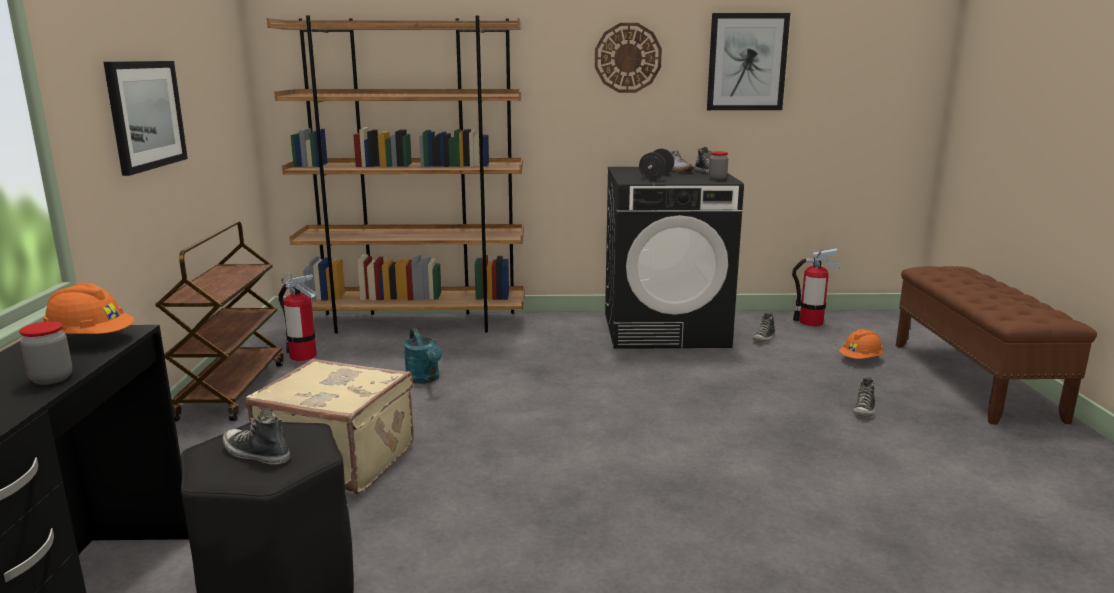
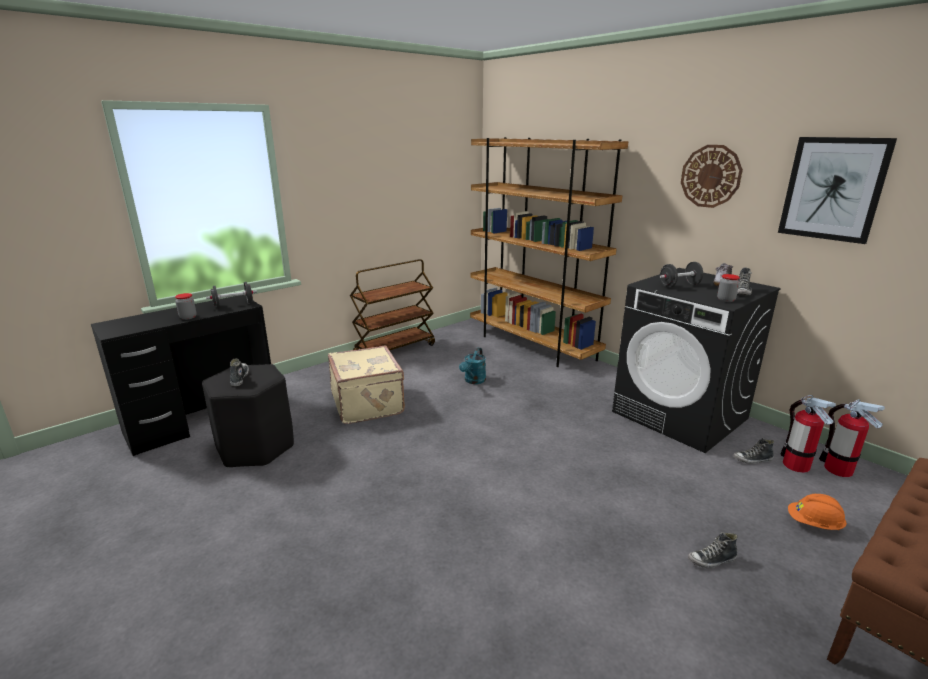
camera: 50 degrees right, 5 degrees up
orange hard hat [43,283,135,334] -> black dumbbell [206,282,257,308]
picture [103,61,188,176] -> none
fire extinguisher [279,273,317,361] -> fire extinguisher moved to [781,395,836,473]

